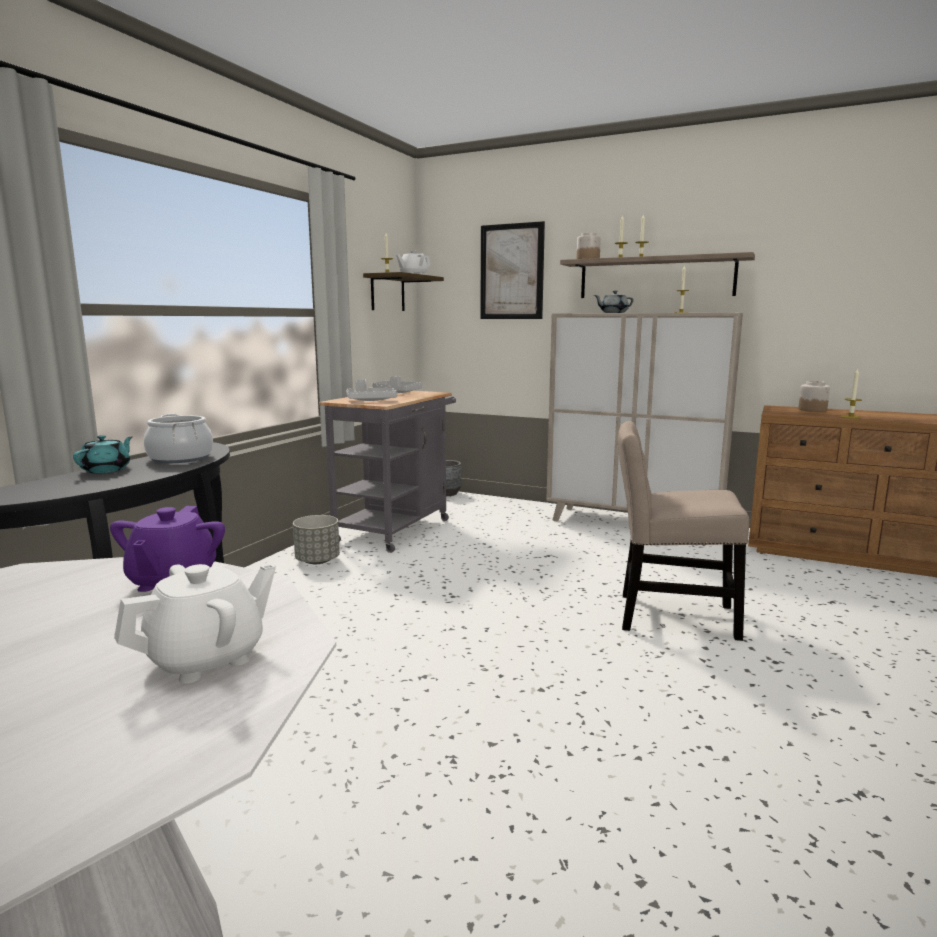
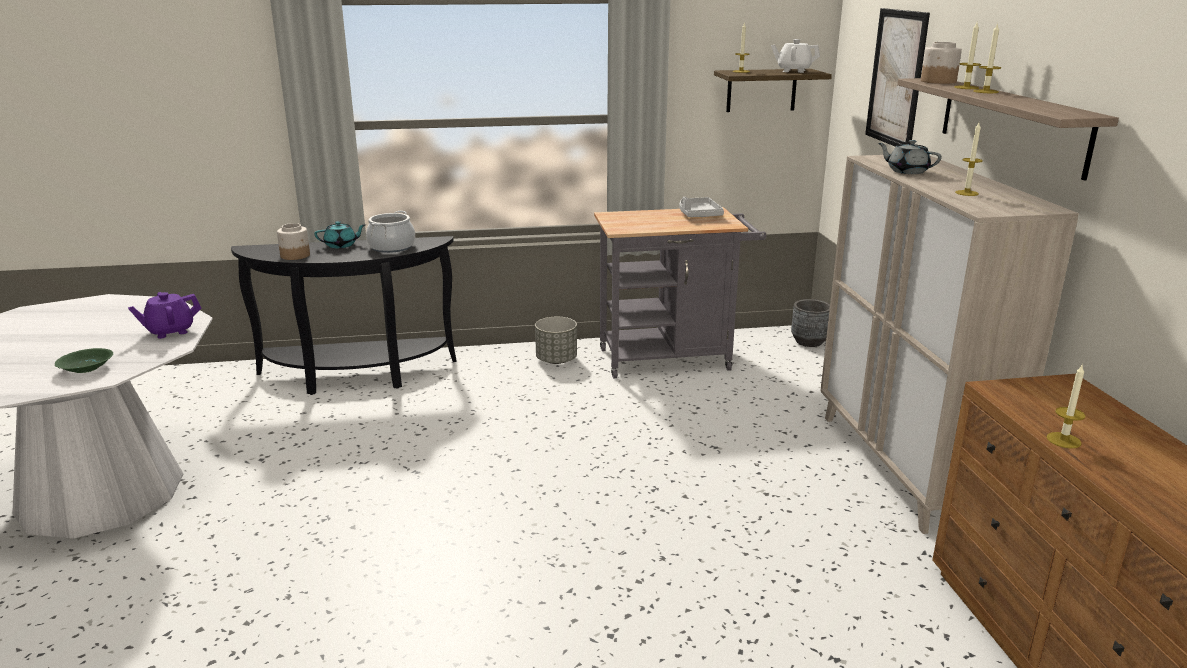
camera: 55 degrees right, 10 degrees up
white teapot [114,564,276,684] -> green bowl [55,348,113,373]
grey tray [346,380,397,401] -> none
beige chair [618,421,749,641] -> none
jar [798,381,830,412] -> jar moved to [277,223,310,260]

